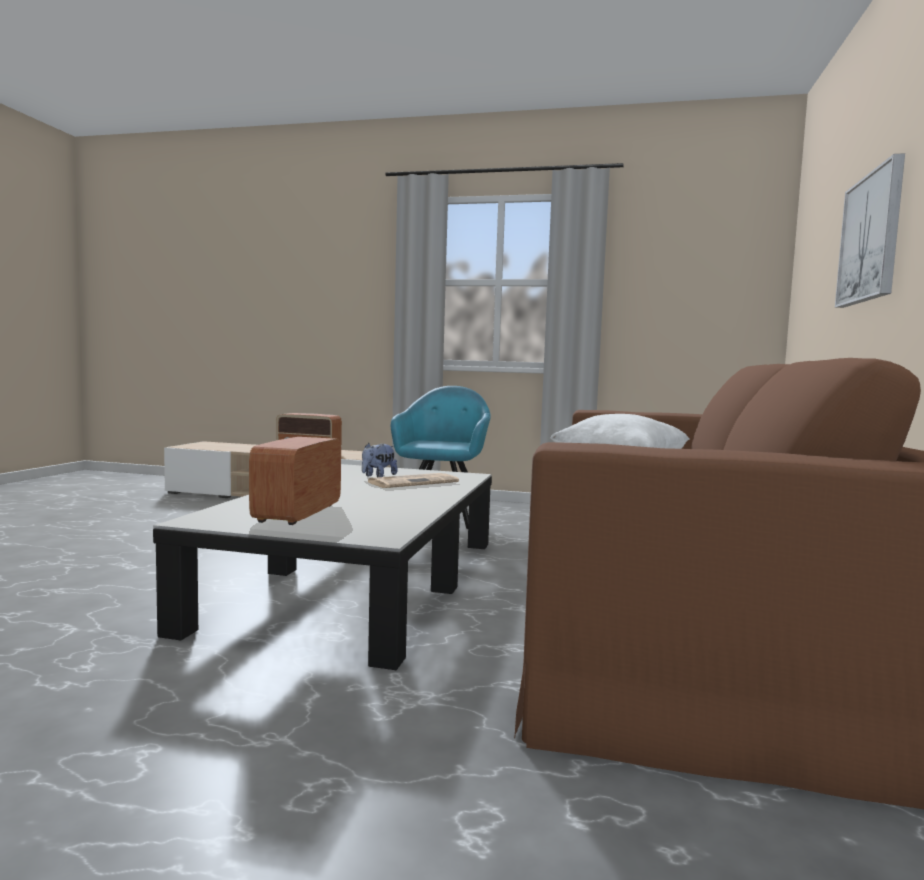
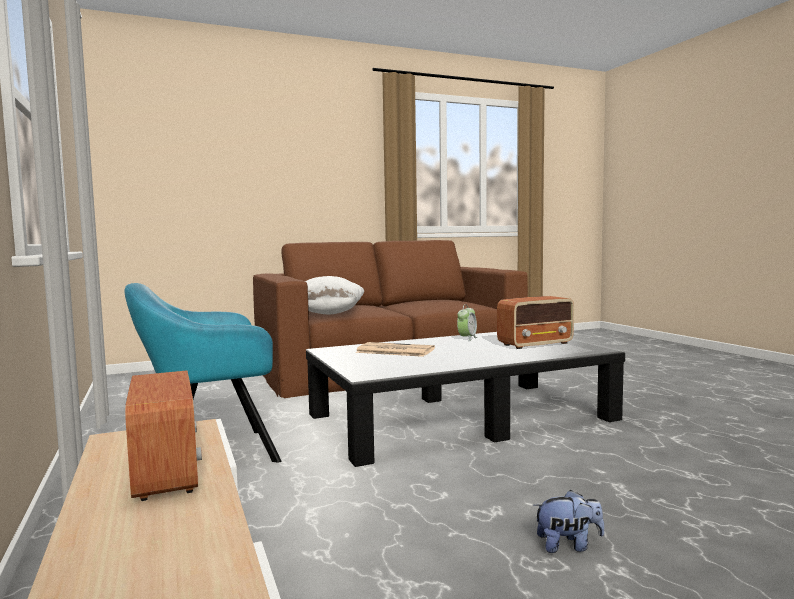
camera: 125 degrees left, 0 degrees up
plush toy [362,443,398,477] -> plush toy moved to [533,490,604,553]
picture [835,153,905,308] -> none
none -> alarm clock [457,304,478,341]

